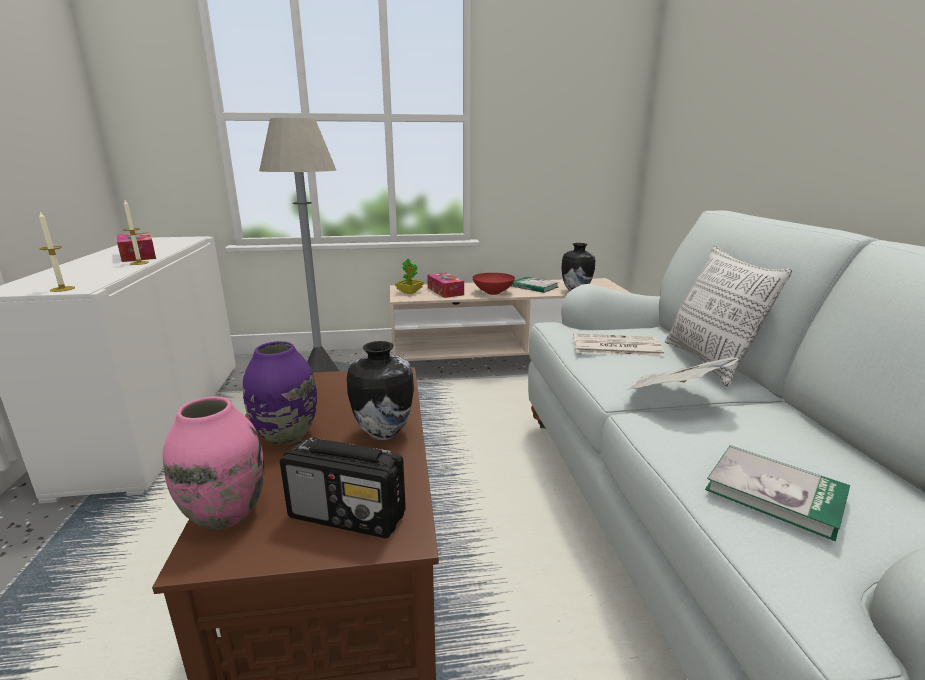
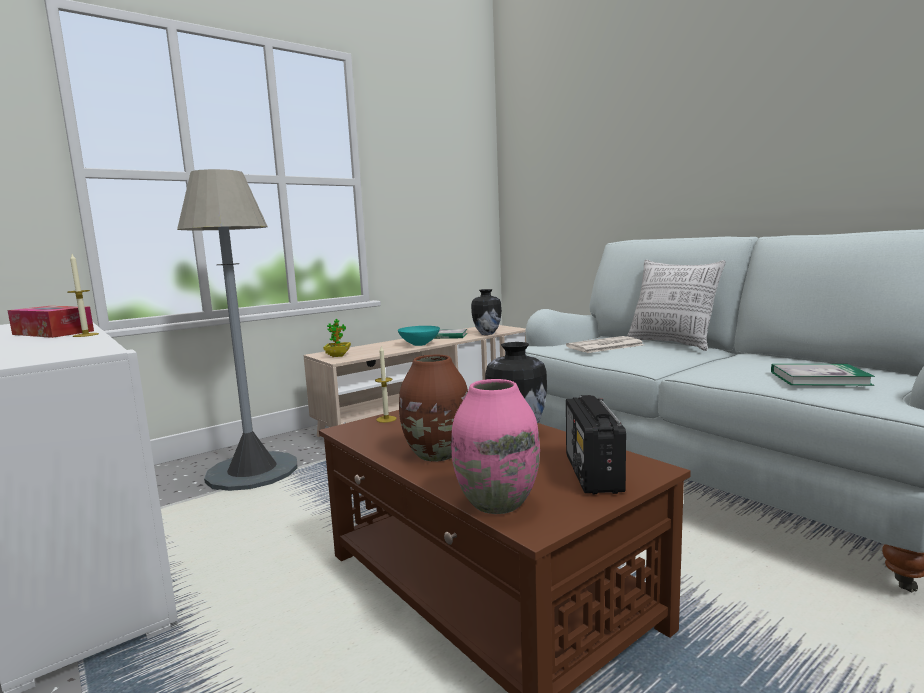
camera: 30 degrees left, 10 degrees down
candle [39,212,75,292] -> candle moved to [375,346,397,423]
purple vase [243,341,317,445] -> brown vase [399,355,468,462]
radio [280,437,406,538] -> radio turned 105 degrees clockwise [566,395,626,494]
tissue box [427,272,464,298] -> none
red bowl [472,273,515,295] -> turquoise bowl [398,326,440,346]
newspaper [626,356,739,390] -> none

